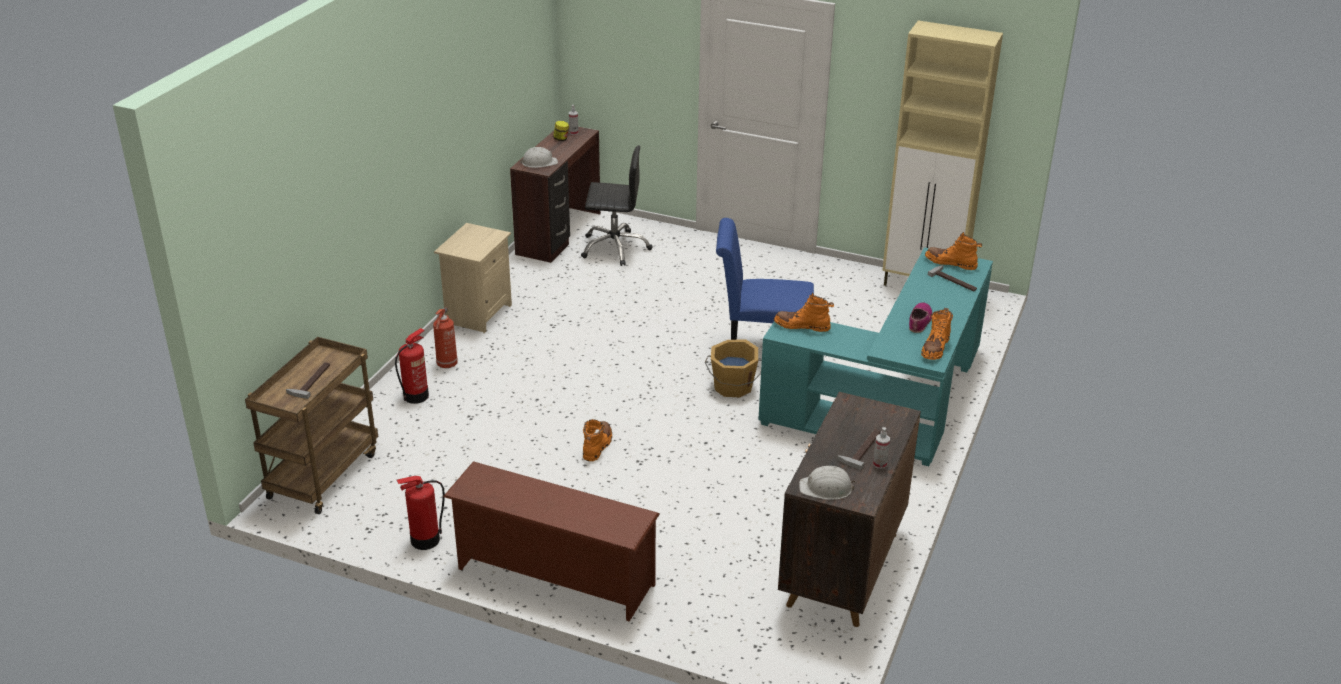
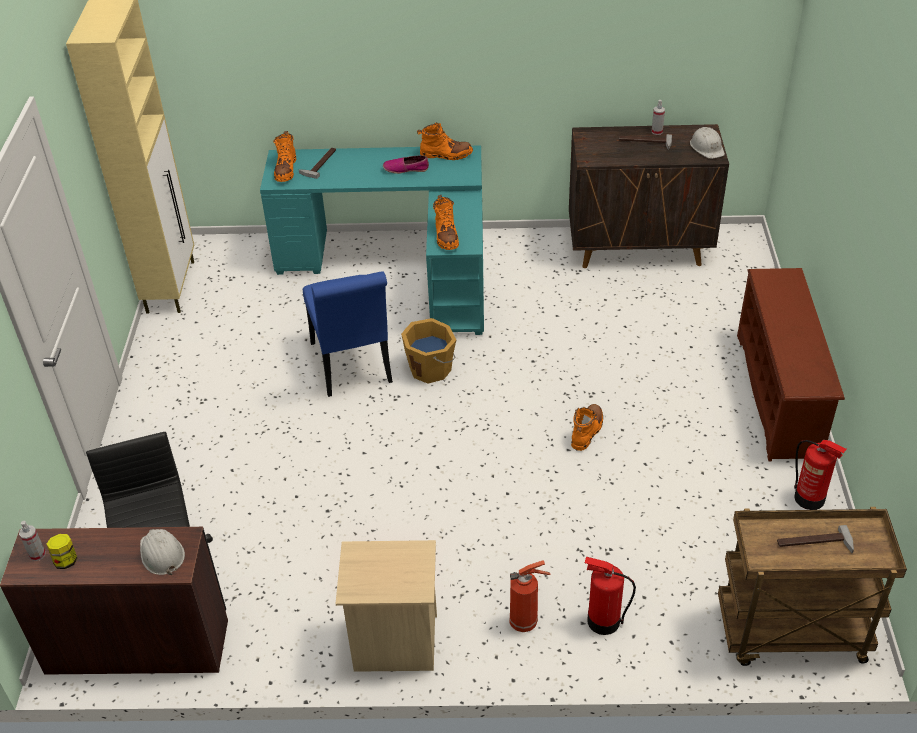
camera: 110 degrees left, 10 degrees up
orange boot [583,419,612,461] -> orange boot turned 120 degrees clockwise [571,404,603,451]

